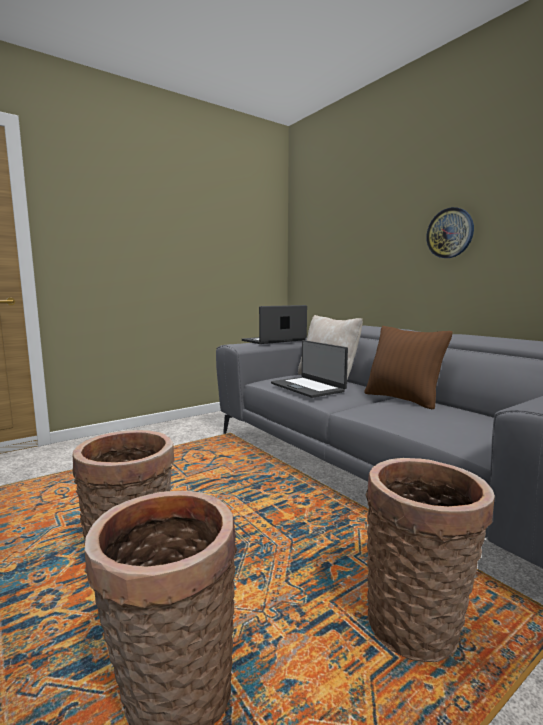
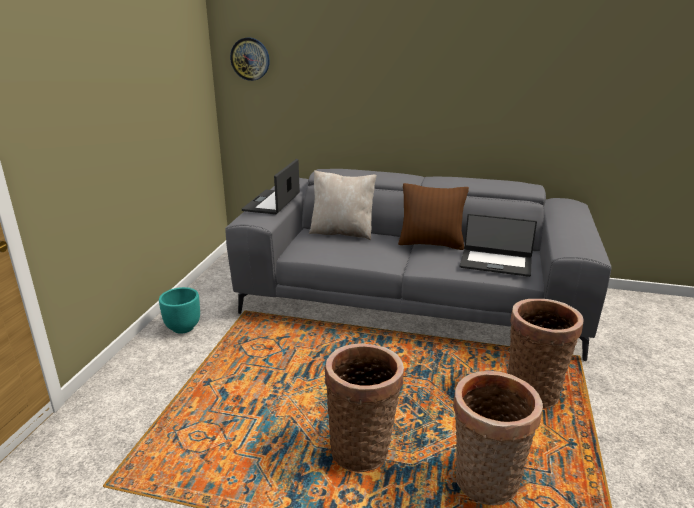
camera: 40 degrees left, 15 degrees up
laptop [271,340,348,398] -> laptop moved to [459,213,537,277]
wall clock [426,207,474,258] -> wall clock moved to [230,38,270,81]
none -> turquoise planter [159,287,200,334]

